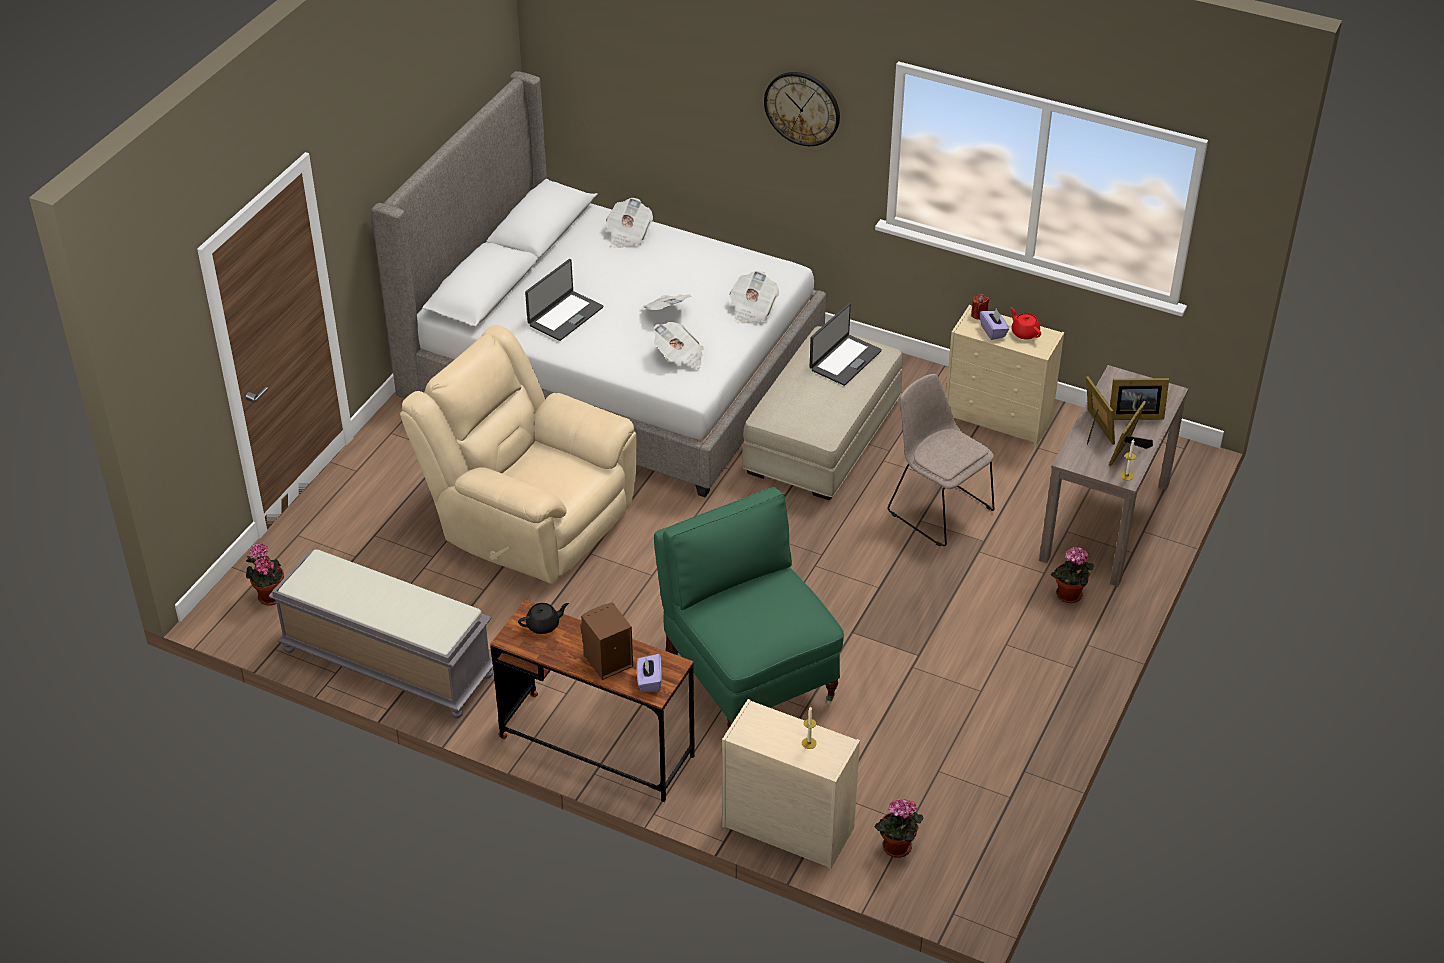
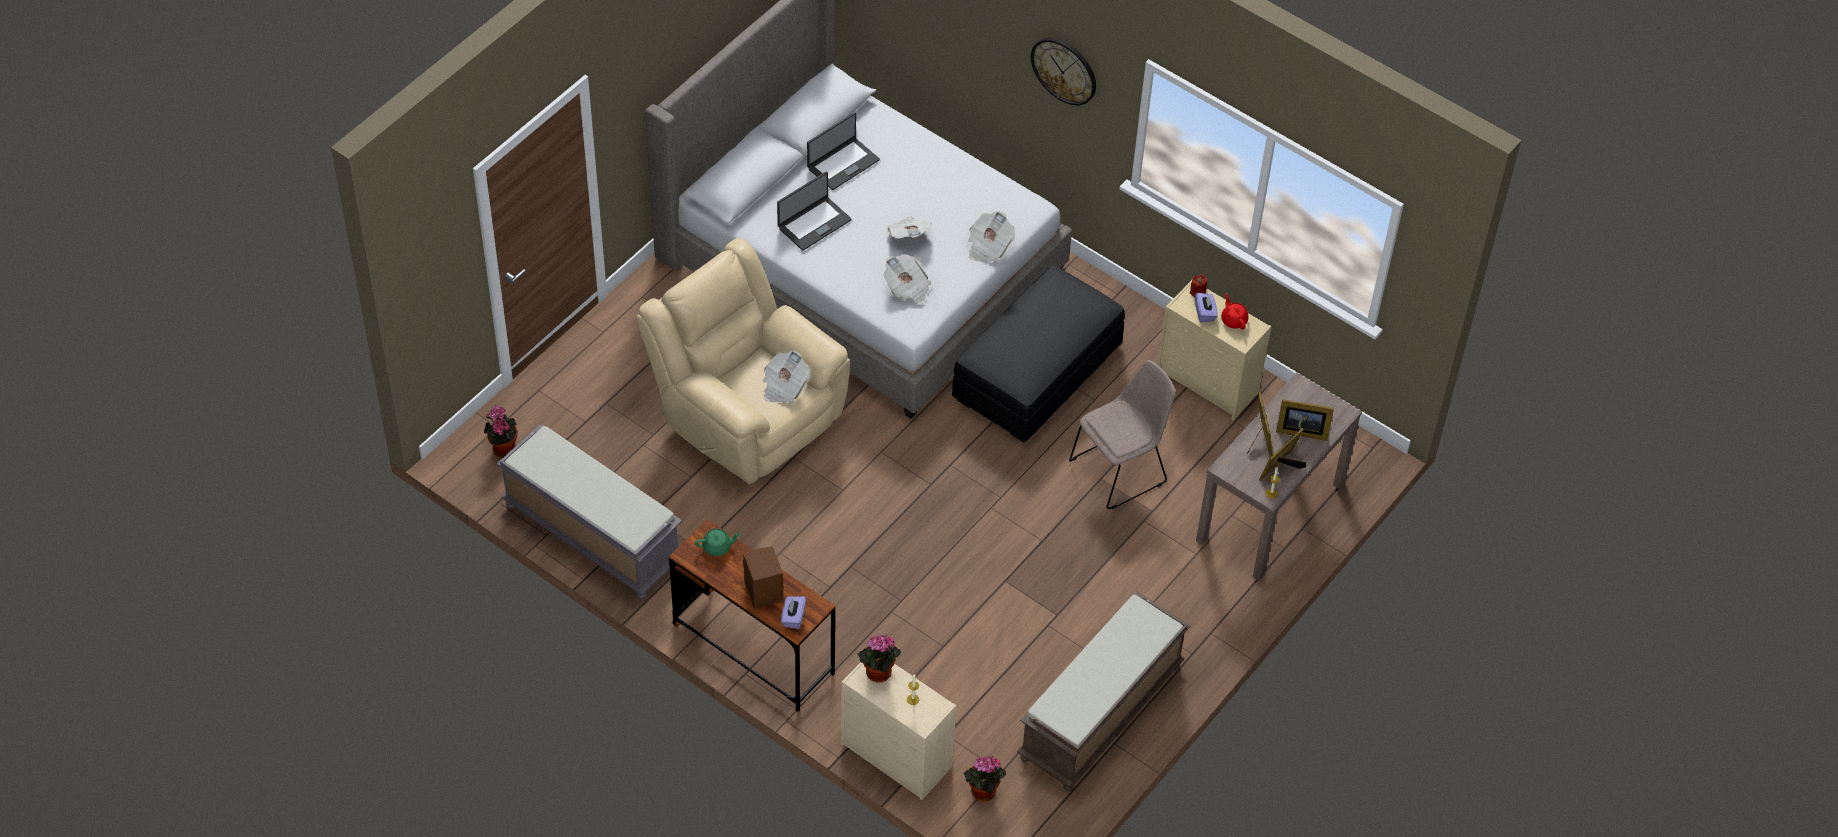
camera: 10 degrees right, 10 degrees up
black teapot [518,603,569,634] -> green teapot [695,528,741,556]
newspaper [606,198,653,248] -> newspaper moved to [763,351,811,404]
green chair [654,487,844,728] -> none
beige ottoman [742,326,903,500] -> black ottoman [952,266,1125,442]
laptop [810,303,882,386] -> laptop moved to [807,112,880,190]
beige chair [888,374,995,546] -> beige chair turned 90 degrees clockwise [1069,360,1176,509]
potted plant [1051,547,1094,603] -> potted plant moved to [857,635,901,683]
none -> brown bench [1017,591,1190,791]

